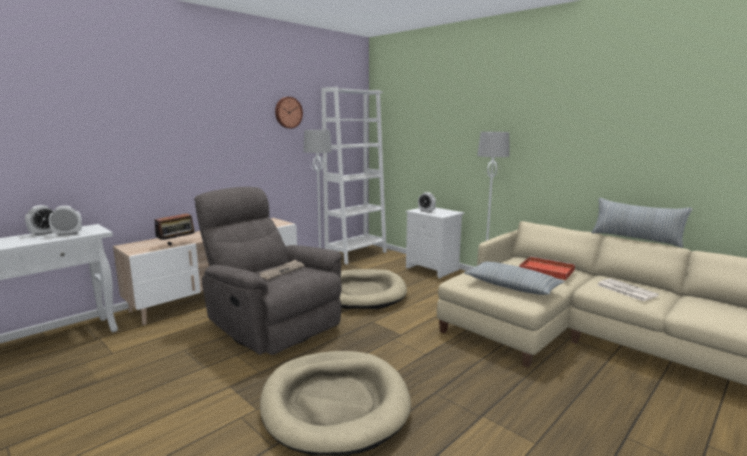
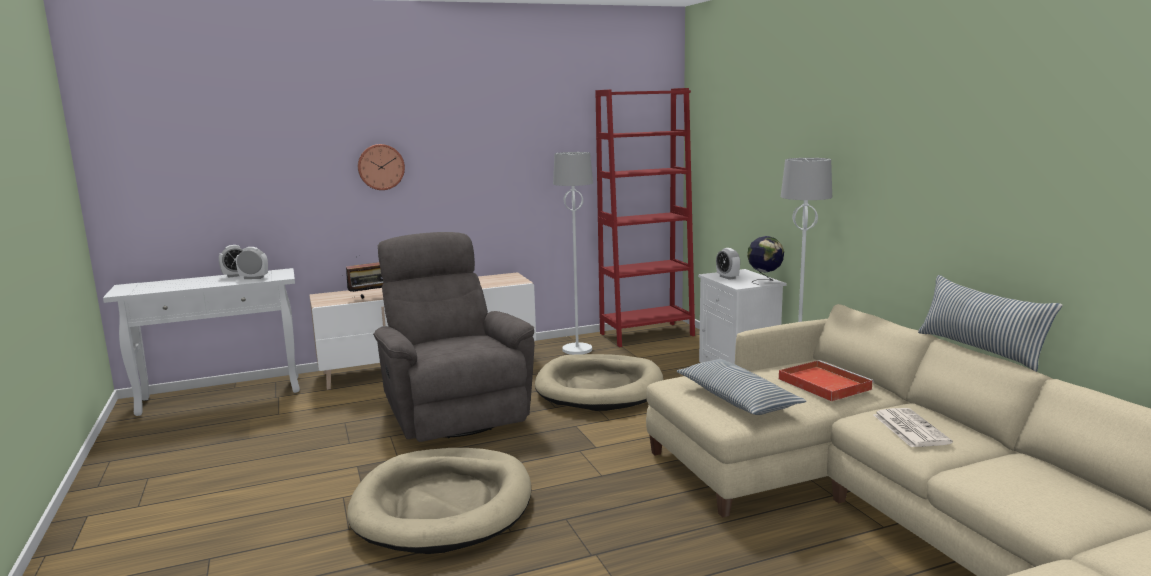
camera: 25 degrees right, 0 degrees up
newspaper [259,260,304,279] -> none
wall clock [275,97,303,128] -> wall clock moved to [358,144,405,190]
white bookcase [321,87,387,264] -> red bookcase [596,88,695,347]
none -> globe [747,236,784,285]

